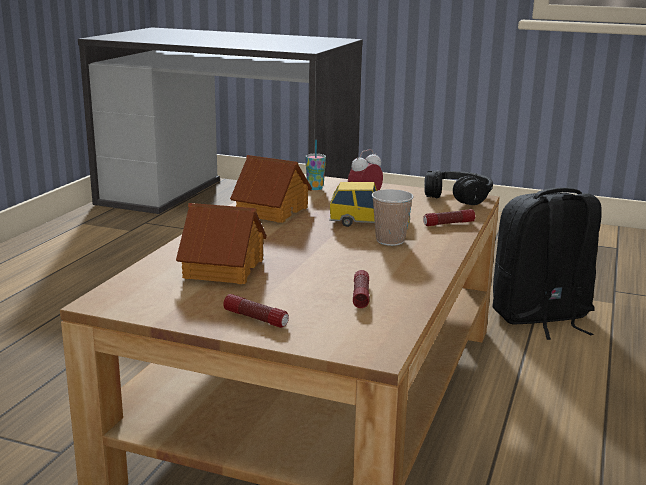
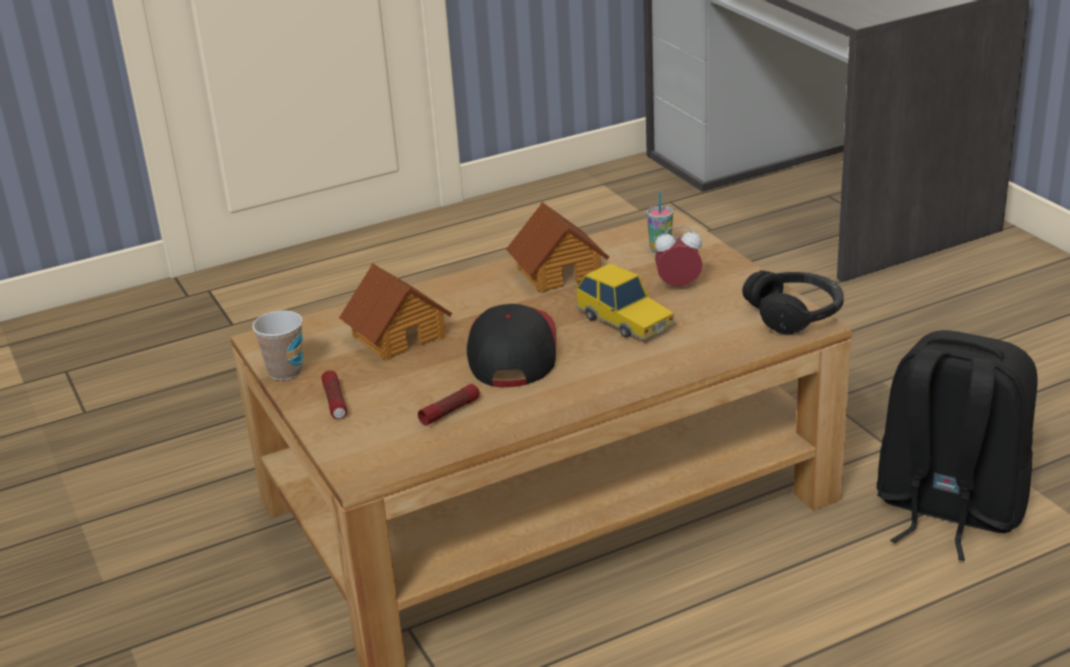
camera: 45 degrees right, 10 degrees up
cup [372,189,414,246] -> cup moved to [252,310,303,380]
flashlight [423,209,475,226] -> none
none -> cap [467,304,556,387]

